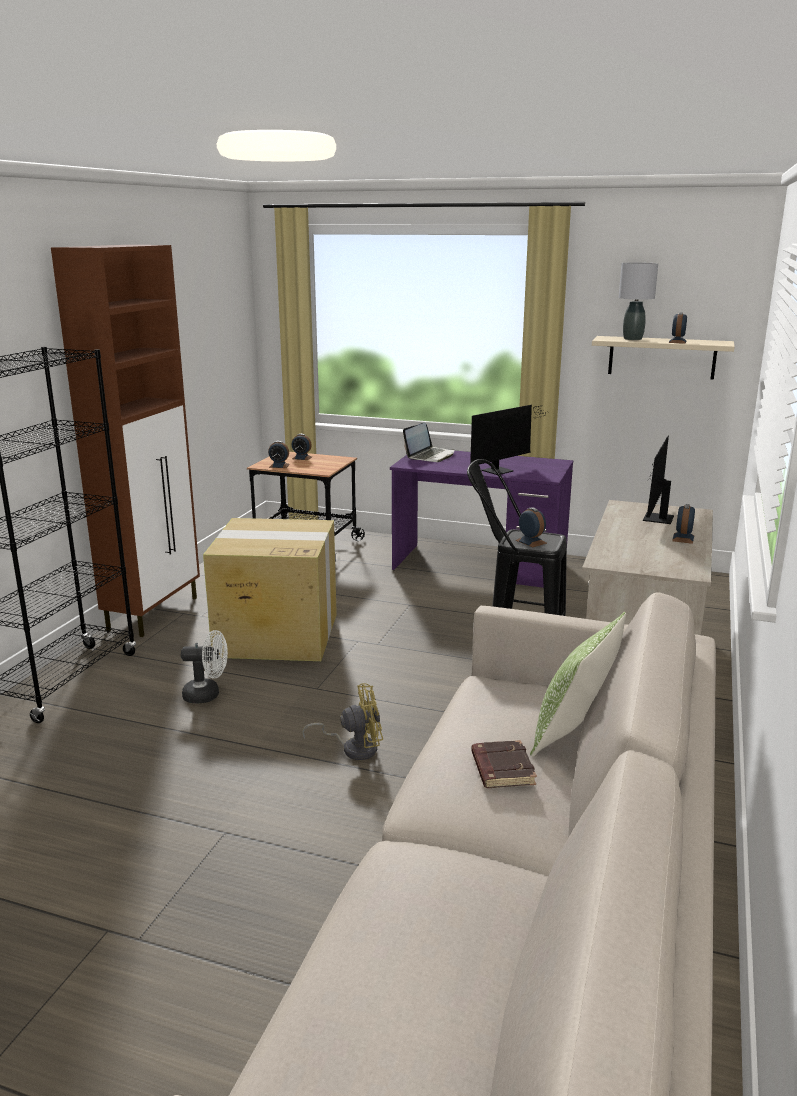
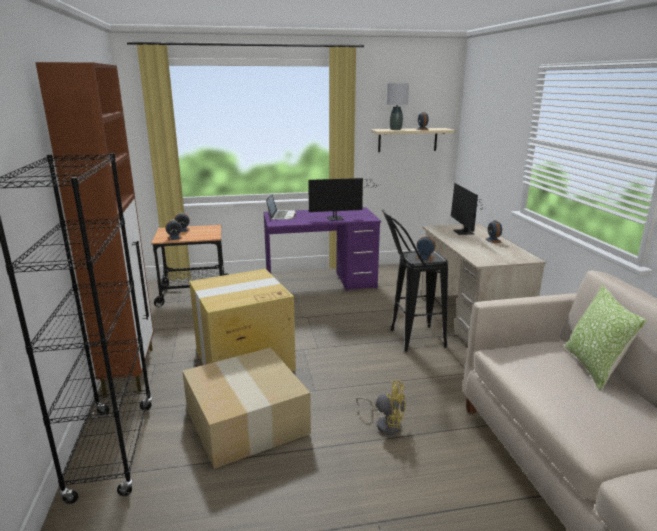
camera: 30 degrees left, 0 degrees up
white fan [181,630,228,703] -> cardboard box [182,347,311,469]
yellow fan [302,683,383,760] -> yellow fan turned 60 degrees clockwise [356,380,406,435]
monitor [470,405,549,475] -> monitor turned 60 degrees clockwise [308,178,373,221]
brown book [471,740,537,788] -> none

